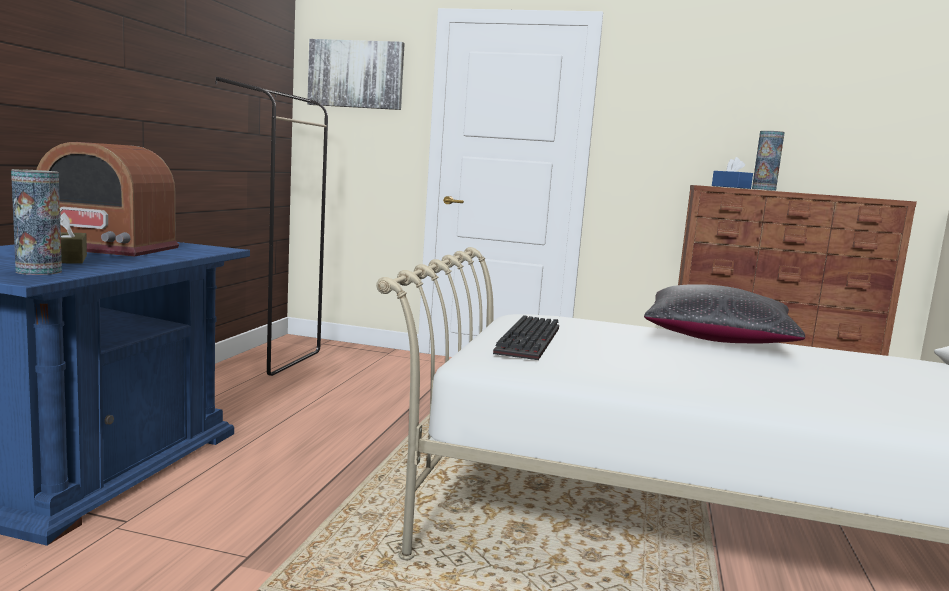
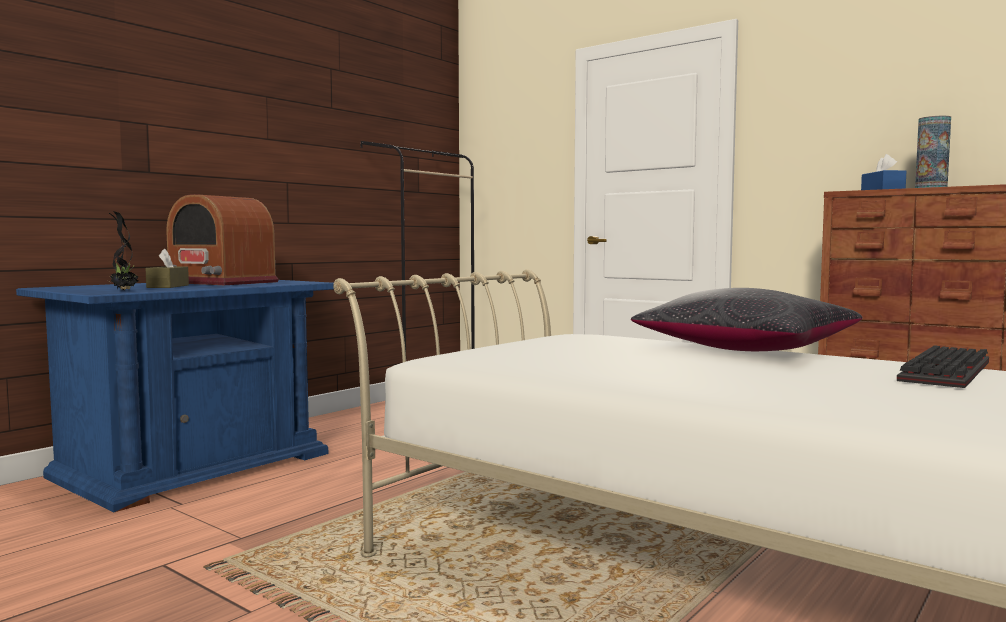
camera: 25 degrees right, 5 degrees down
vase [11,169,62,275] -> potted plant [109,211,139,290]
picture [307,39,405,110] -> none
keyboard [493,315,559,360] -> keyboard moved to [897,345,989,388]

